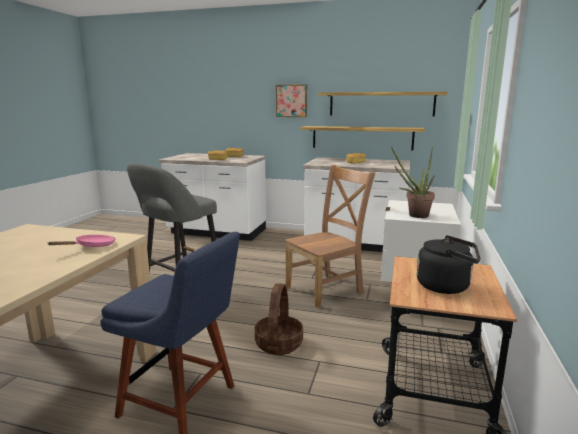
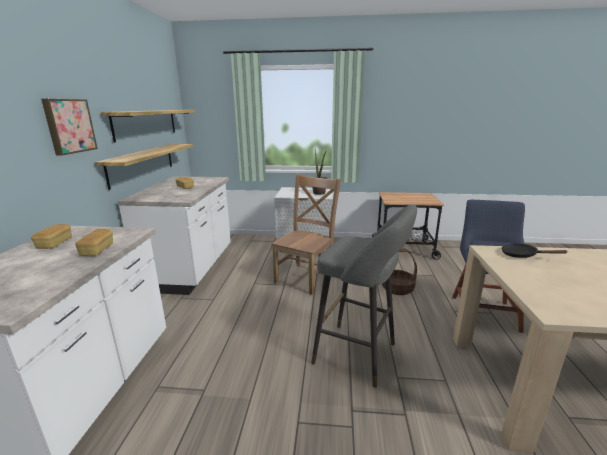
camera: 100 degrees left, 5 degrees up
pink frying pan [48,235,115,247] -> black frying pan [501,243,567,258]
brown chair [285,165,376,308] -> brown chair turned 75 degrees clockwise [271,174,341,295]
black kettle [417,235,480,294] -> none

